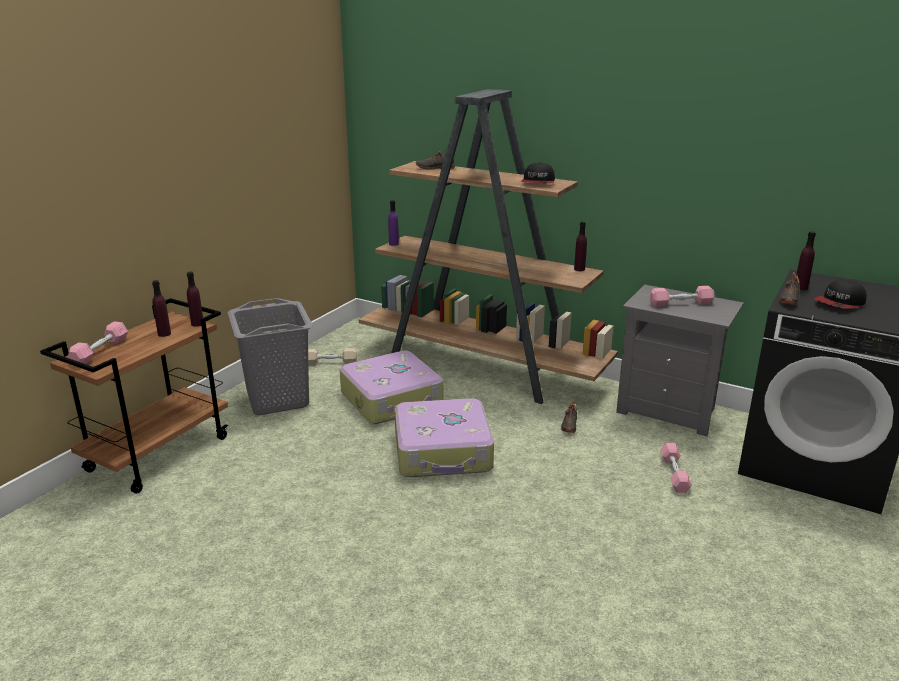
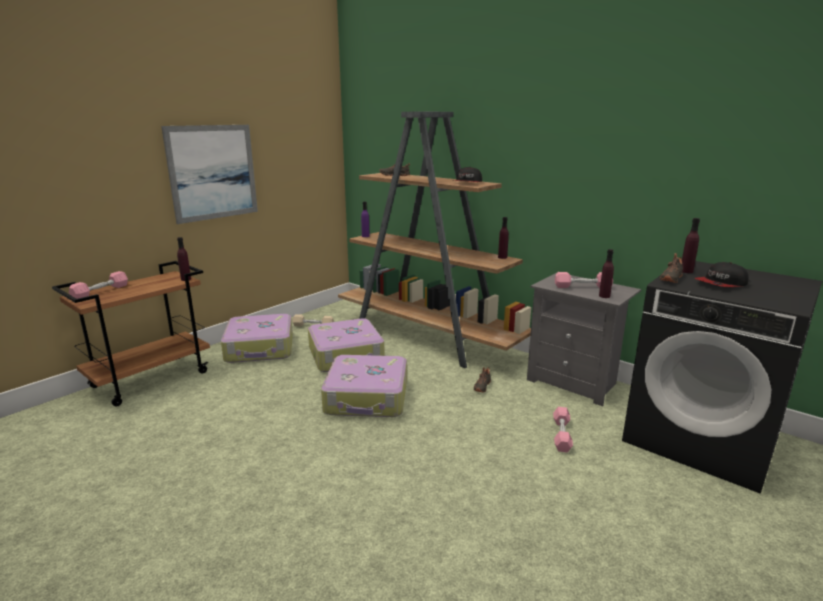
camera: 10 degrees right, 5 degrees down
purple bottle [152,280,171,337] -> purple bottle moved to [599,249,614,298]
grey laundry basket [227,298,313,415] -> suitcase [221,314,293,363]
none -> picture [161,125,258,224]

